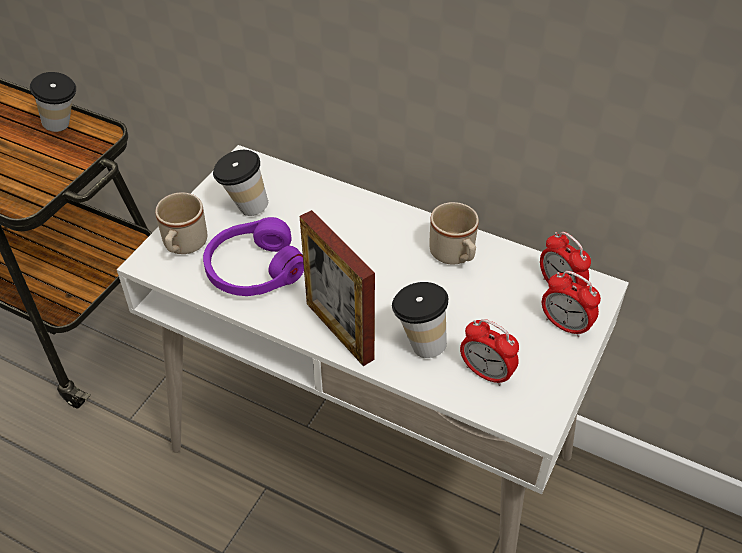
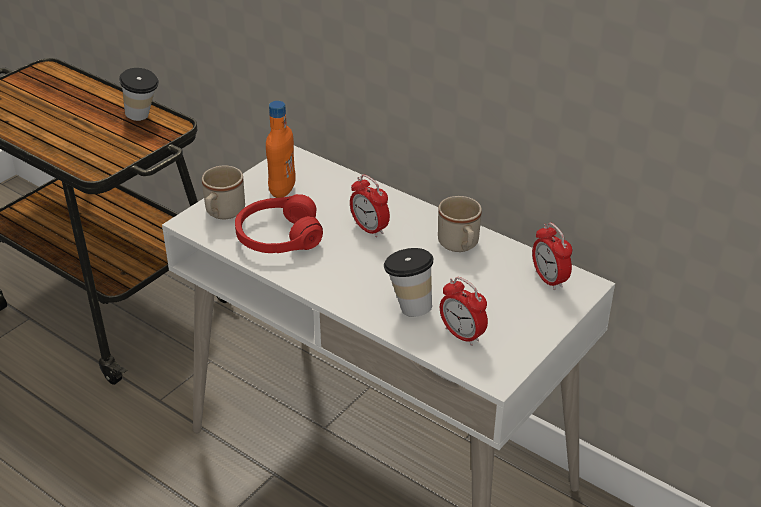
camera: 10 degrees right, 10 degrees down
purple headphones [203,217,304,296] -> red headphones [235,194,323,253]
cup [213,150,268,216] -> orange bottle [266,101,296,198]
picture frame [300,210,375,366] -> none
alarm clock [542,271,601,337] -> alarm clock moved to [350,175,390,238]

